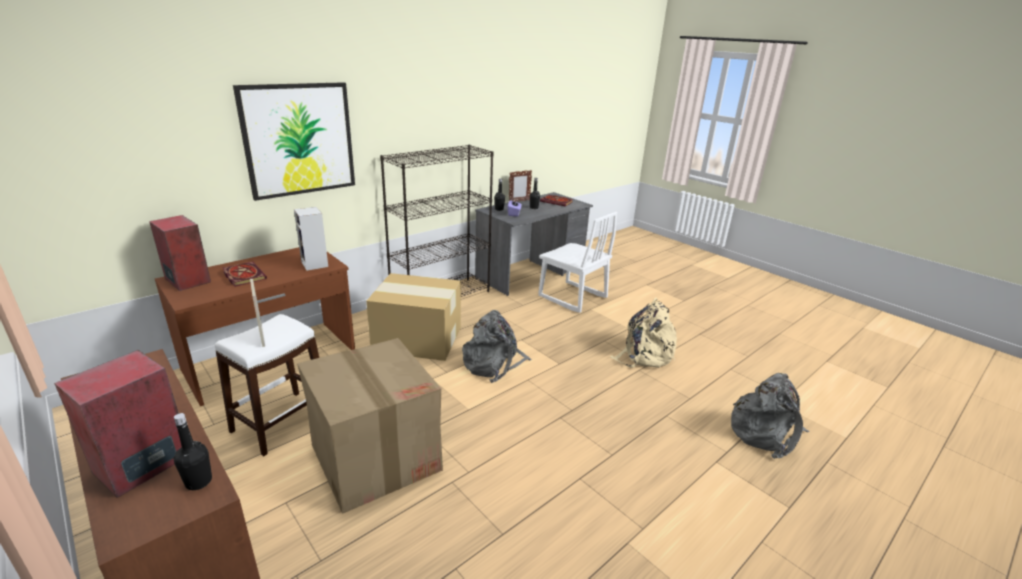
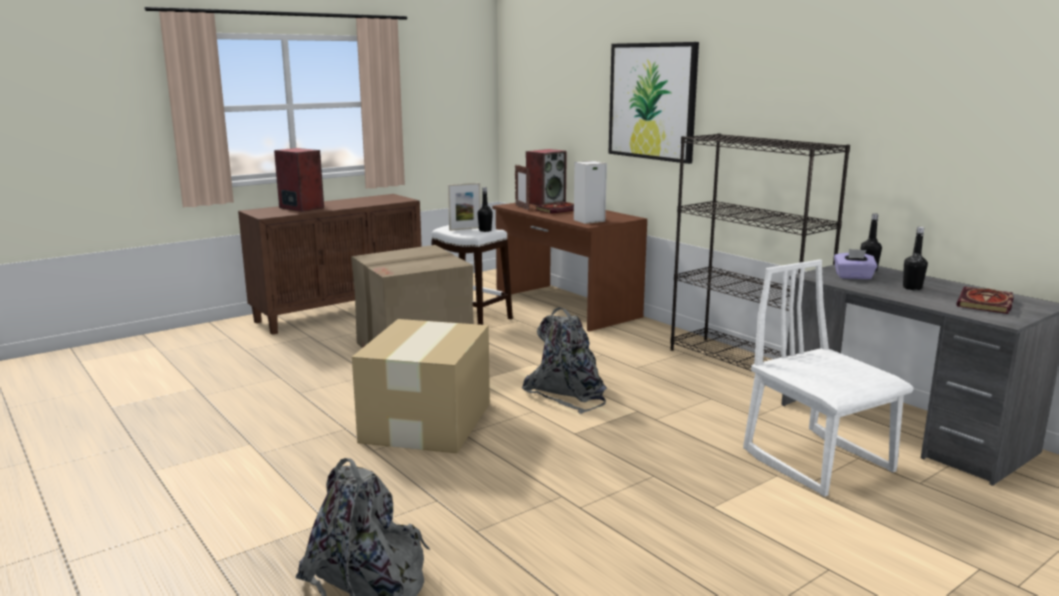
camera: 95 degrees right, 10 degrees down
black bottle [174,413,212,490] -> black bottle moved to [477,187,493,232]
cardboard box [366,273,461,361] -> cardboard box moved to [352,319,490,453]
picture frame [509,170,532,202] -> picture frame moved to [515,165,530,211]
white chair [538,212,617,313] -> white chair turned 105 degrees clockwise [743,260,914,497]
beige backpack [610,297,677,368] -> none

